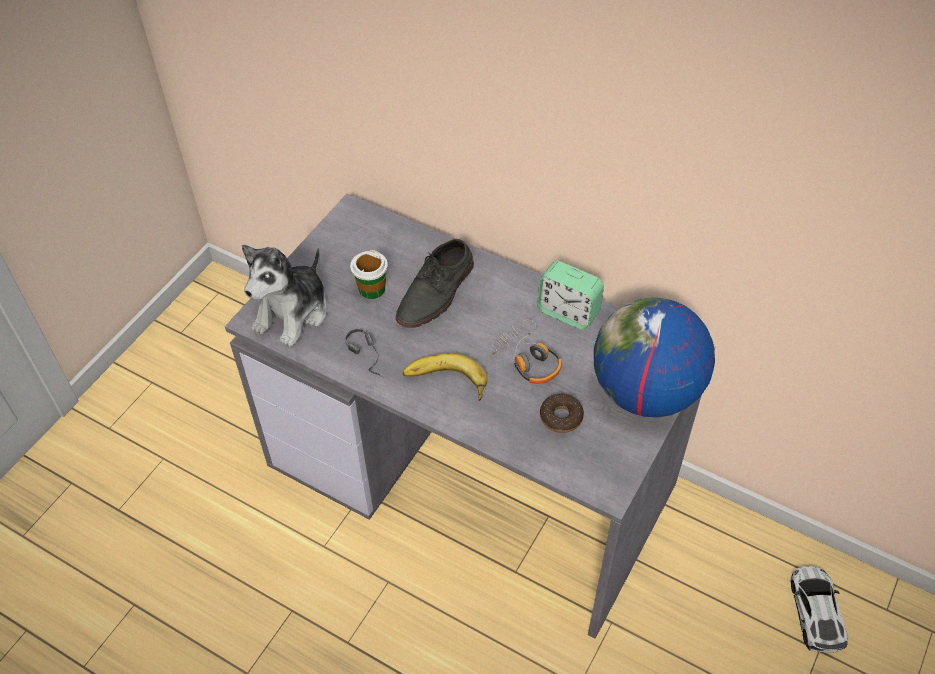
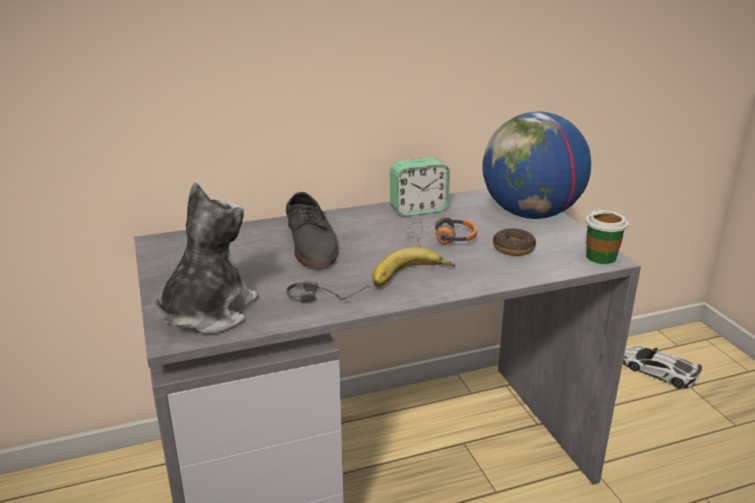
camera: 50 degrees left, 25 degrees down
plush toy [242,245,327,347] -> plush toy turned 135 degrees counterclockwise [155,182,258,334]
cup [350,250,388,299] -> cup moved to [586,208,629,264]

